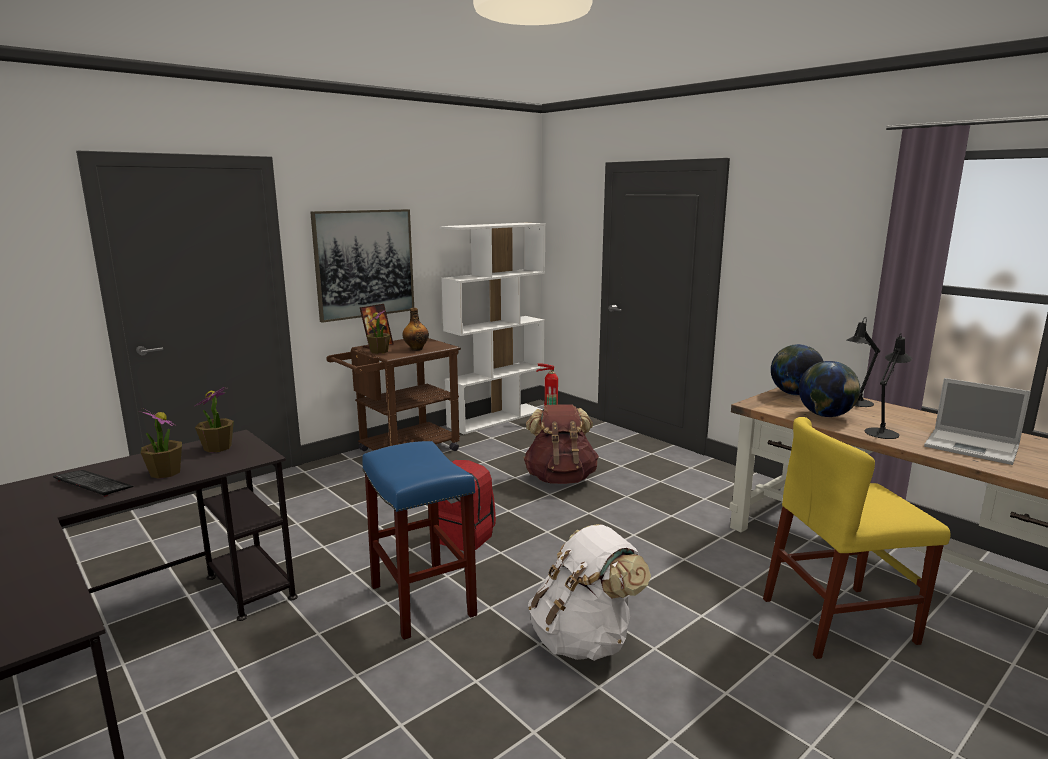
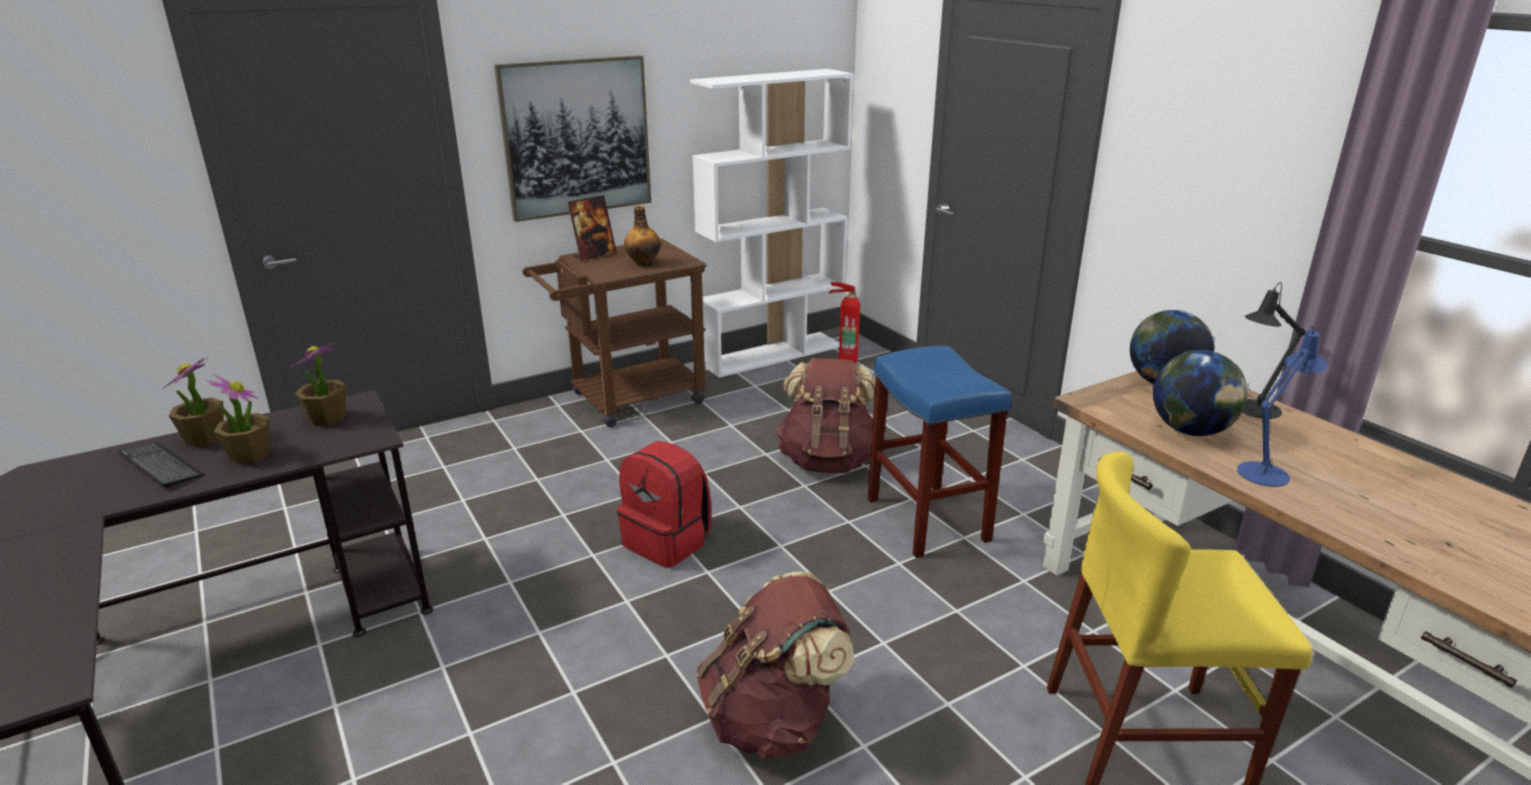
camera: 10 degrees right, 10 degrees up
blue stool [362,441,477,640] -> blue stool moved to [868,346,1011,558]
potted plant [366,309,390,354] -> potted plant moved to [163,358,224,447]
white backpack [528,524,651,661] -> brown backpack [696,572,855,759]
black table lamp [865,333,912,439] -> blue table lamp [1237,326,1328,487]
laptop [924,378,1031,465] -> none

